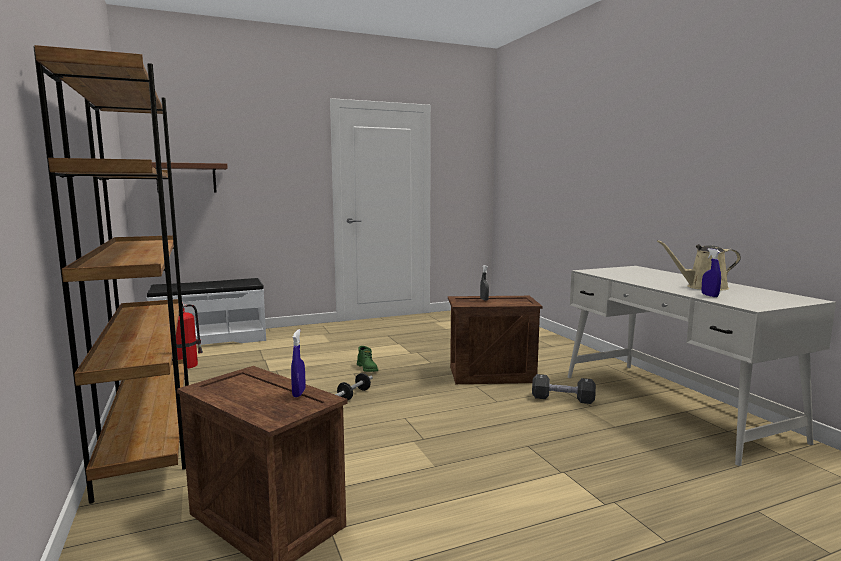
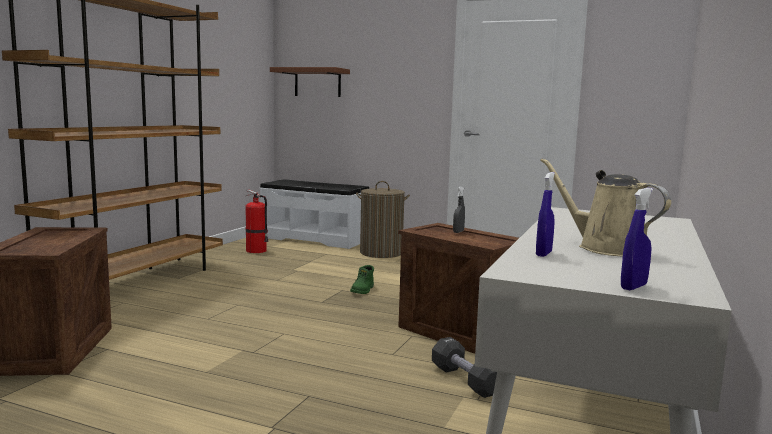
camera: 45 degrees right, 0 degrees up
blue spray bottle [291,329,305,397] -> blue spray bottle moved to [621,188,653,290]
dumbbell [335,373,373,401] -> none
none -> laundry basket [356,181,410,258]

